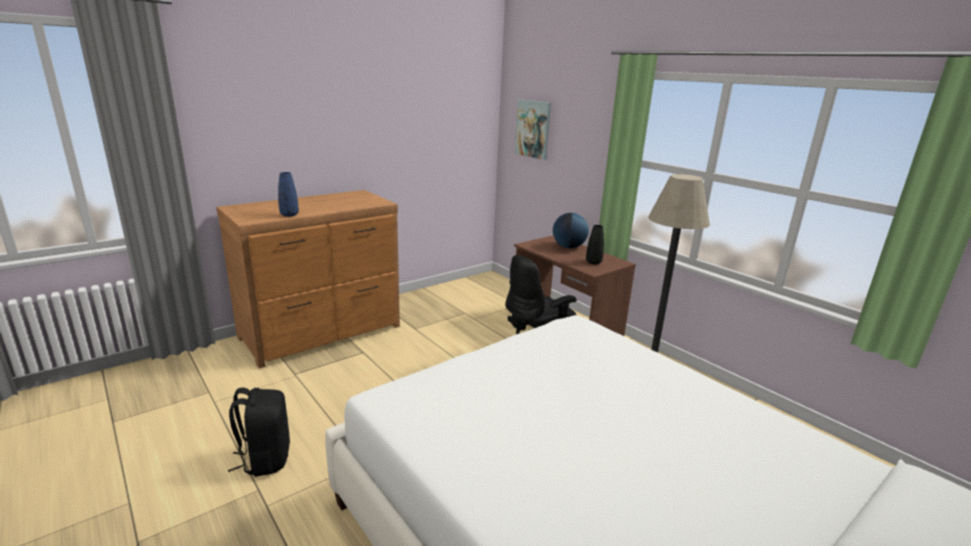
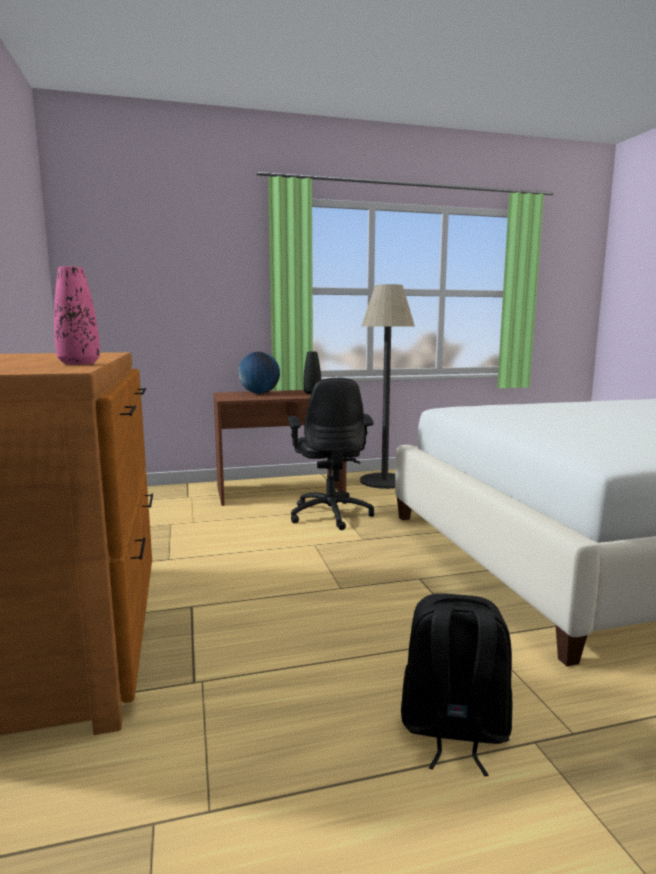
camera: 65 degrees left, 10 degrees down
blue vase [278,172,299,217] -> pink vase [54,266,100,365]
picture [515,99,551,160] -> none

